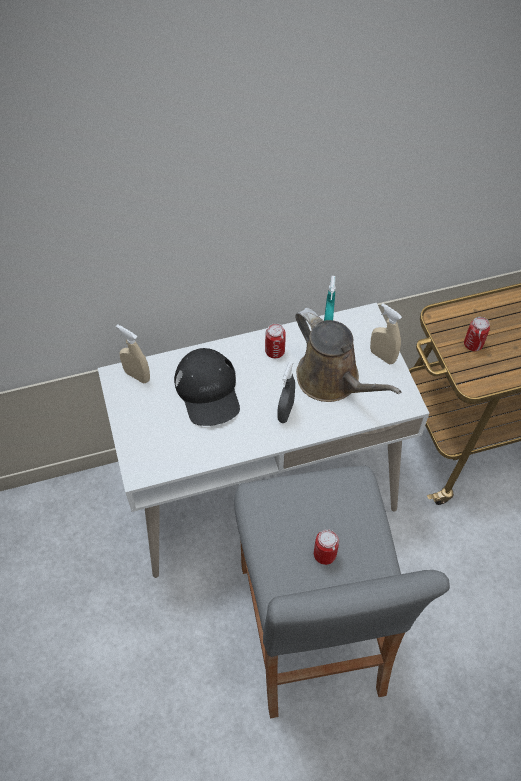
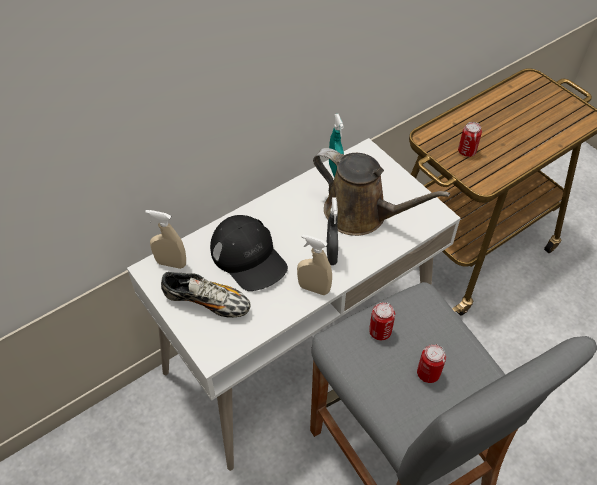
camera: 20 degrees left, 5 degrees down
can [265,323,286,358] -> can moved to [369,302,395,340]
beige spray bottle [370,303,402,364] -> beige spray bottle moved to [297,234,332,295]
none -> shoe [161,272,251,318]

